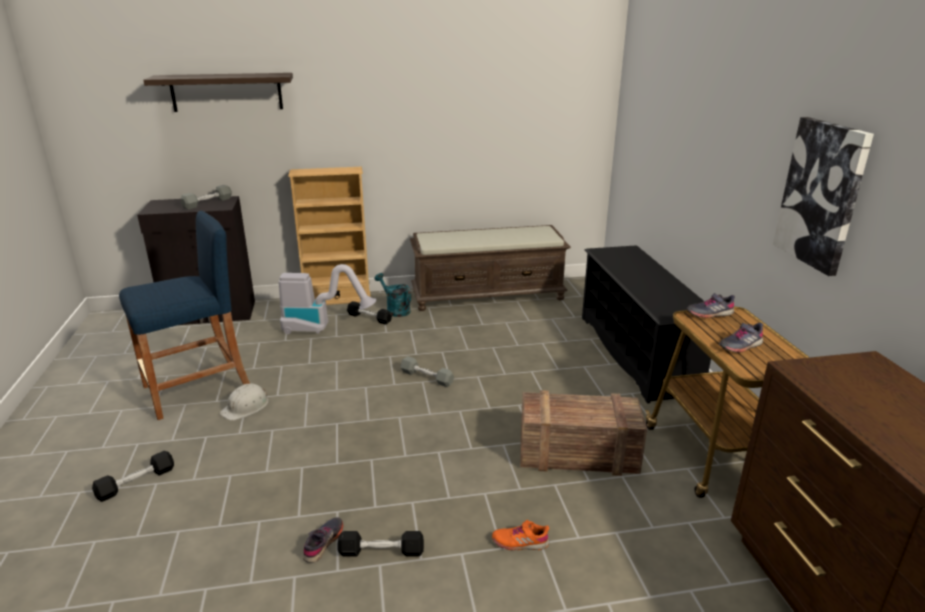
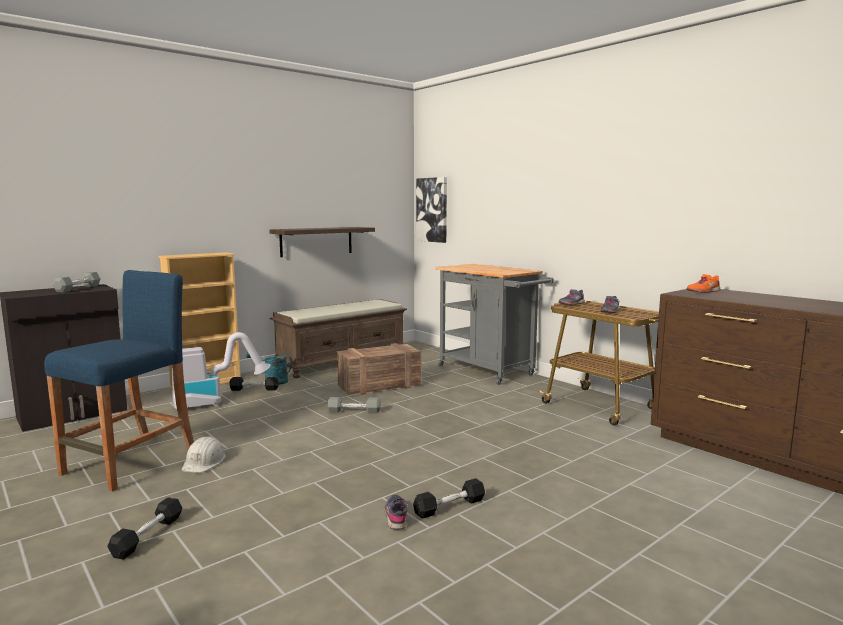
camera: 30 degrees left, 15 degrees down
shelf [143,73,293,112] -> shelf moved to [269,227,375,257]
orange shoe [492,520,549,551] -> orange shoe moved to [687,274,721,293]
crate [520,390,647,476] -> crate moved to [337,343,422,395]
black shoe rack [582,245,711,404] -> grey cart [435,264,554,385]
picture [773,117,874,276] -> picture moved to [416,177,447,243]

